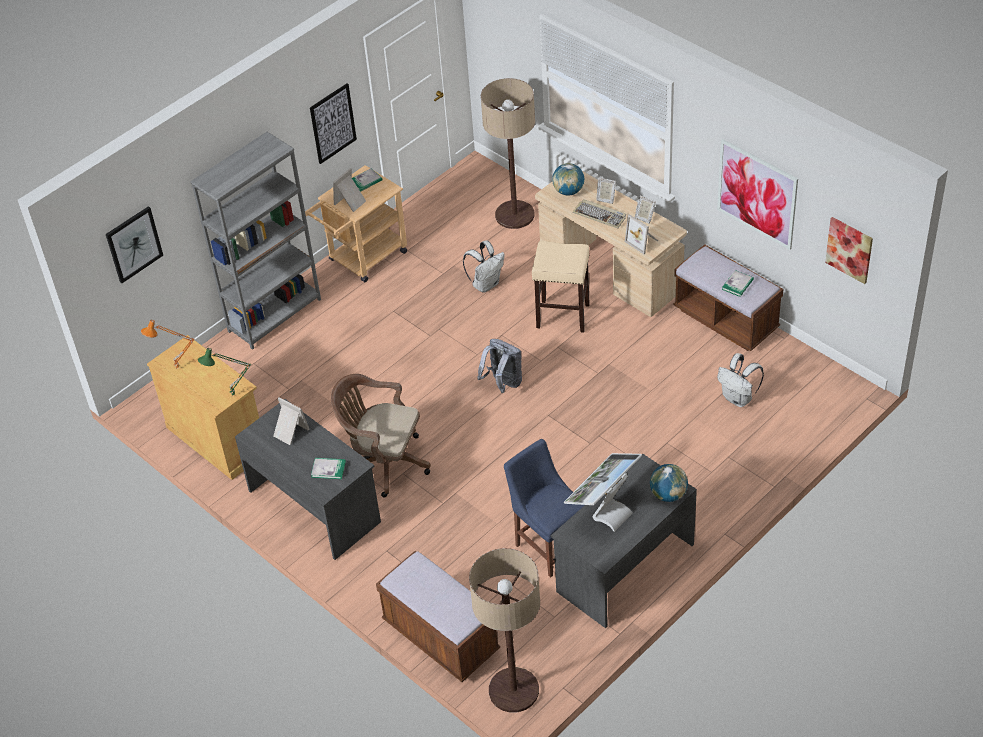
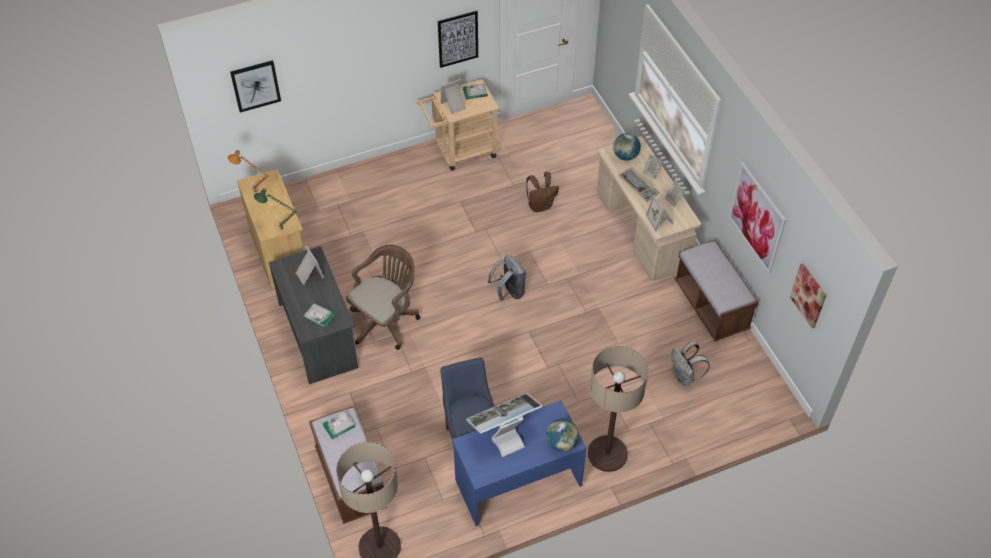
camera: 20 degrees right, 5 degrees up
grey bookcase [190,132,321,350] -> none
brown office chair [331,374,431,498] -> brown office chair turned 90 degrees clockwise [346,245,420,350]
white backpack [463,240,504,292] -> brown backpack [526,172,559,212]
floor lamp [481,78,535,229] -> floor lamp moved to [588,346,648,472]
beige stool [532,241,590,333] -> none
grey desk [551,454,697,628] -> blue desk [452,400,587,526]
book [722,270,754,297] -> book moved to [322,411,356,439]

